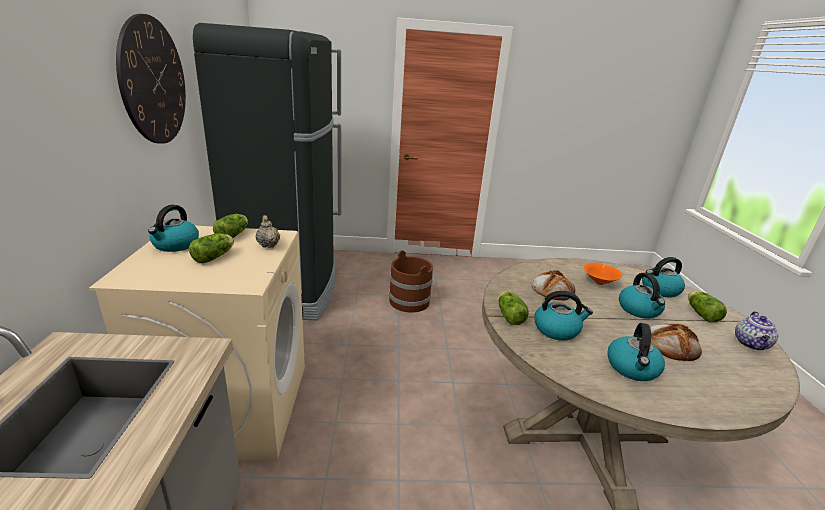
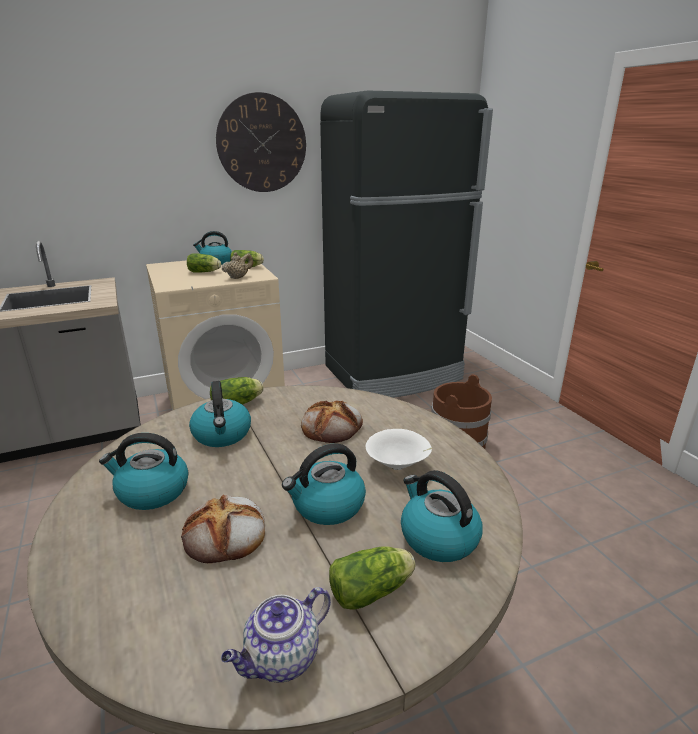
camera: 70 degrees right, 0 degrees up
orange bowl [584,263,622,285] -> white bowl [366,429,432,470]
teapot [735,311,778,350] -> teapot turned 45 degrees counterclockwise [221,587,331,682]

